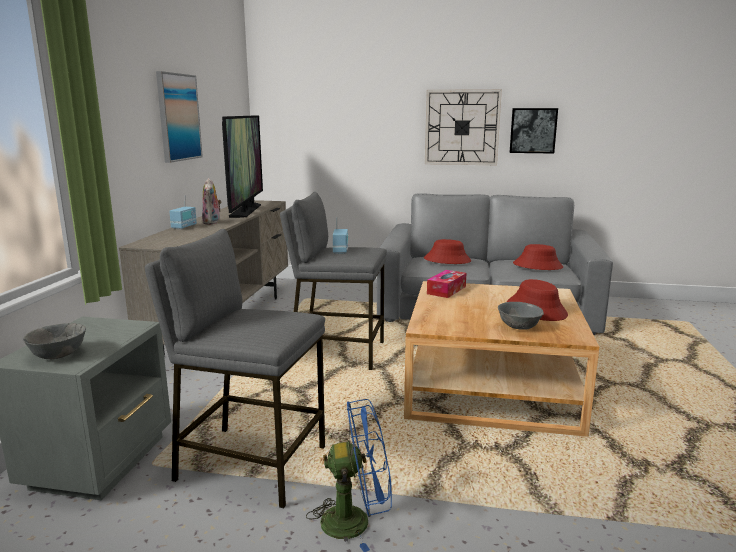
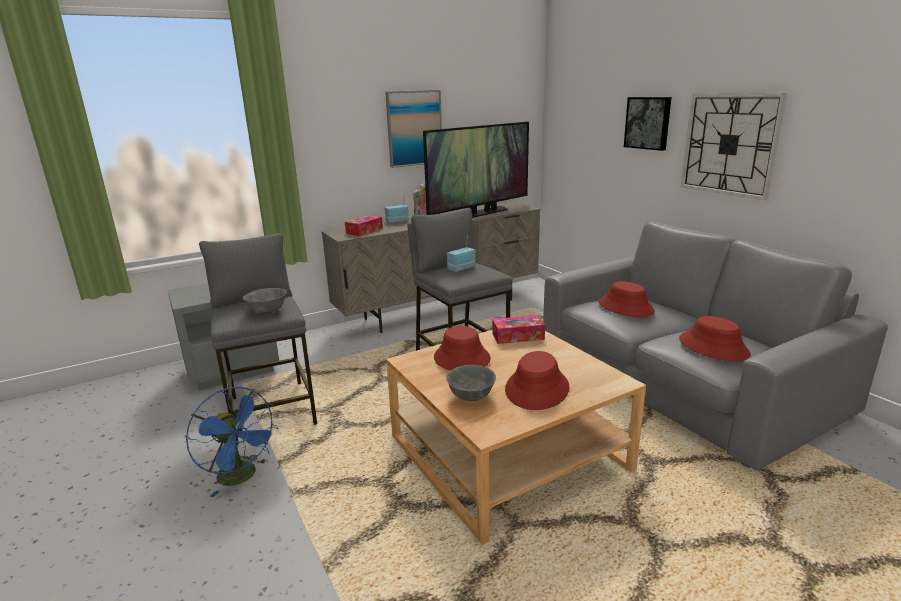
camera: 50 degrees right, 5 degrees up
grey bowl [23,323,86,359] -> grey bowl moved to [243,288,287,314]
picture [509,108,558,154] -> picture moved to [624,97,672,151]
none -> tissue box [345,215,383,236]
none -> red hat [434,326,491,371]

